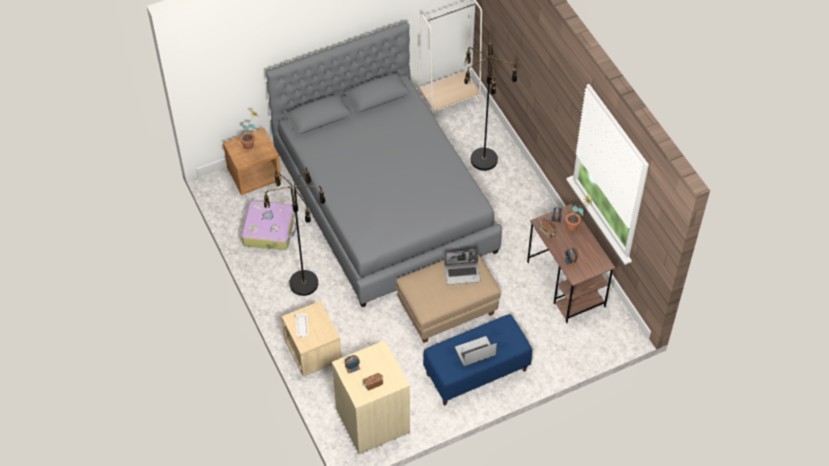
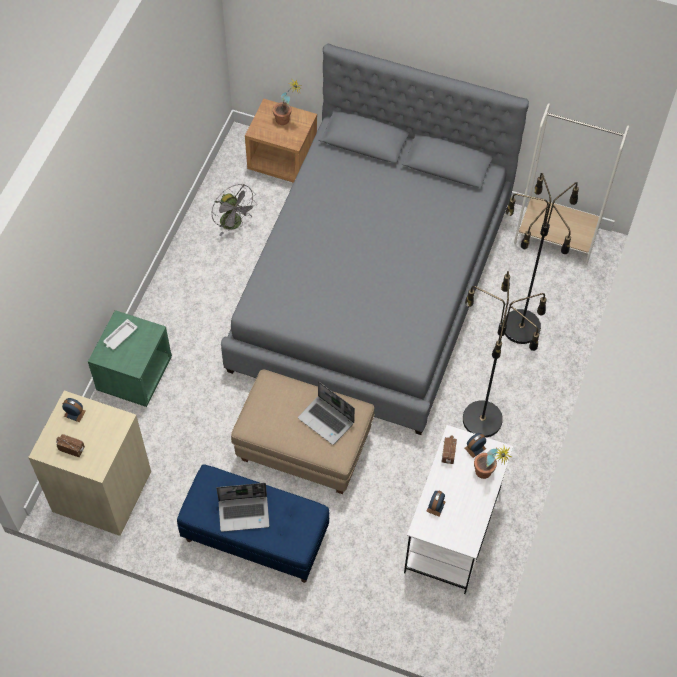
camera: 45 degrees right, 5 degrees up
suitcase [241,201,297,250] -> grey fan [211,184,257,236]
floor lamp [264,167,325,296] -> floor lamp moved to [463,271,547,437]
beige nightstand [282,301,342,377] -> green nightstand [88,310,172,407]
laptop [455,336,497,366] -> laptop turned 150 degrees clockwise [216,483,270,532]
brown desk [527,204,615,323] -> white desk [404,425,513,594]

